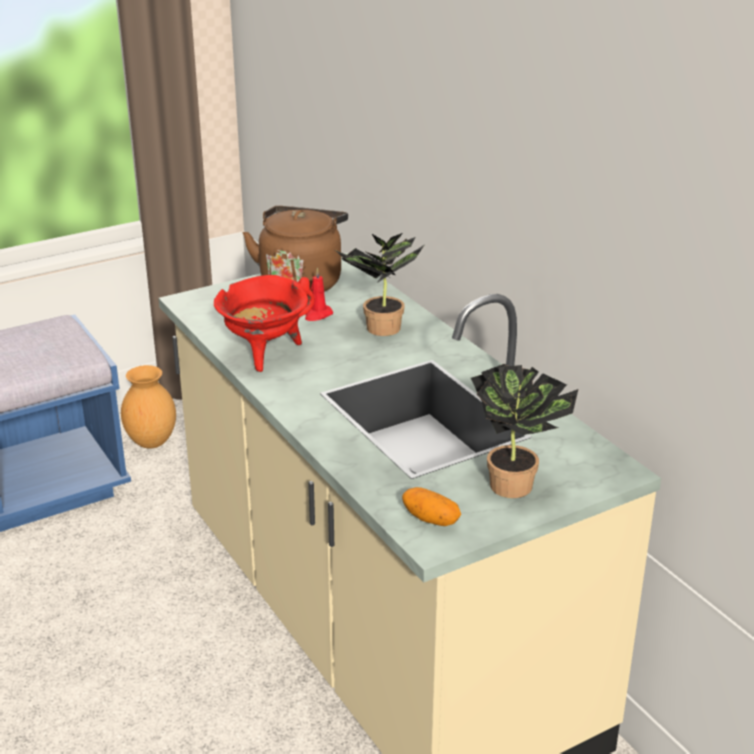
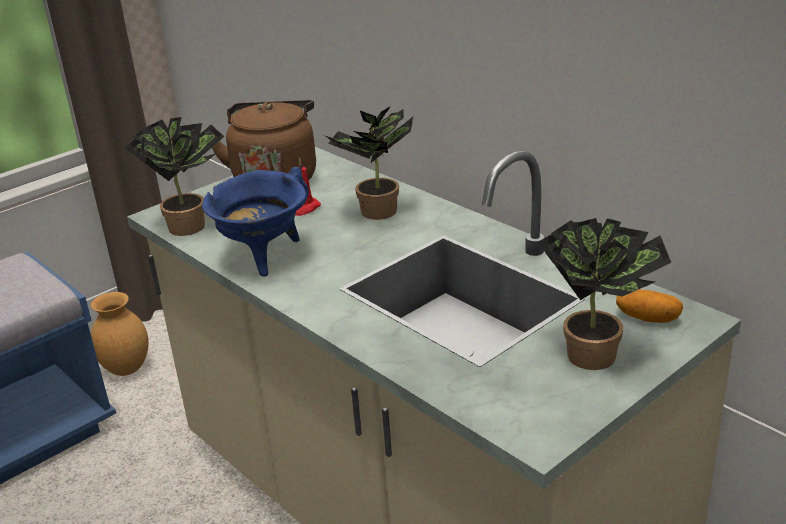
camera: 10 degrees left, 0 degrees up
red cooking pot [214,275,315,372] -> blue cooking pot [202,167,309,277]
potato [402,487,461,526] -> potato moved to [616,289,683,323]
none -> potted plant [124,117,224,236]

